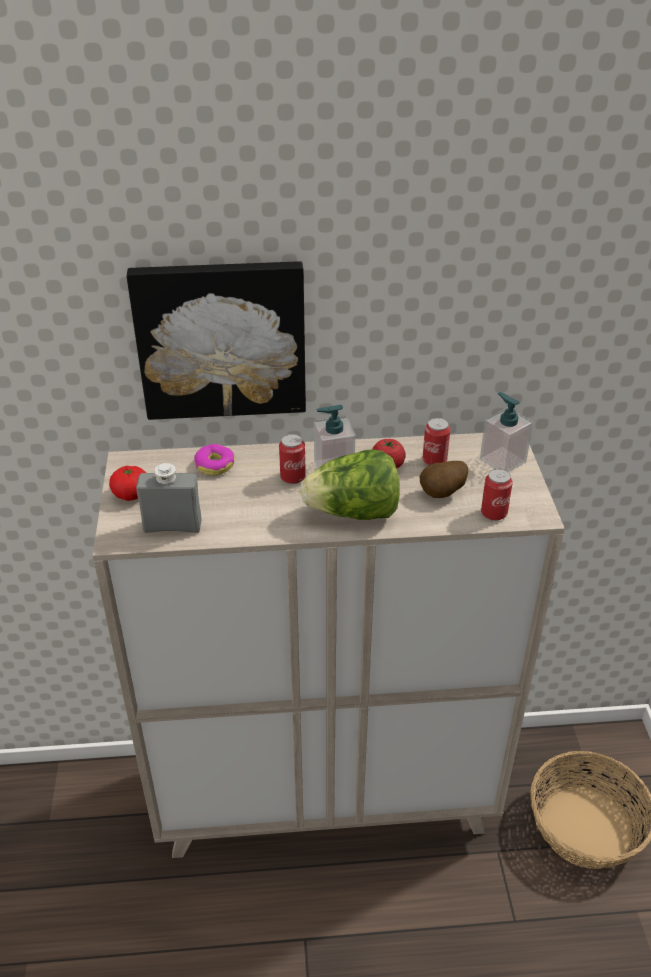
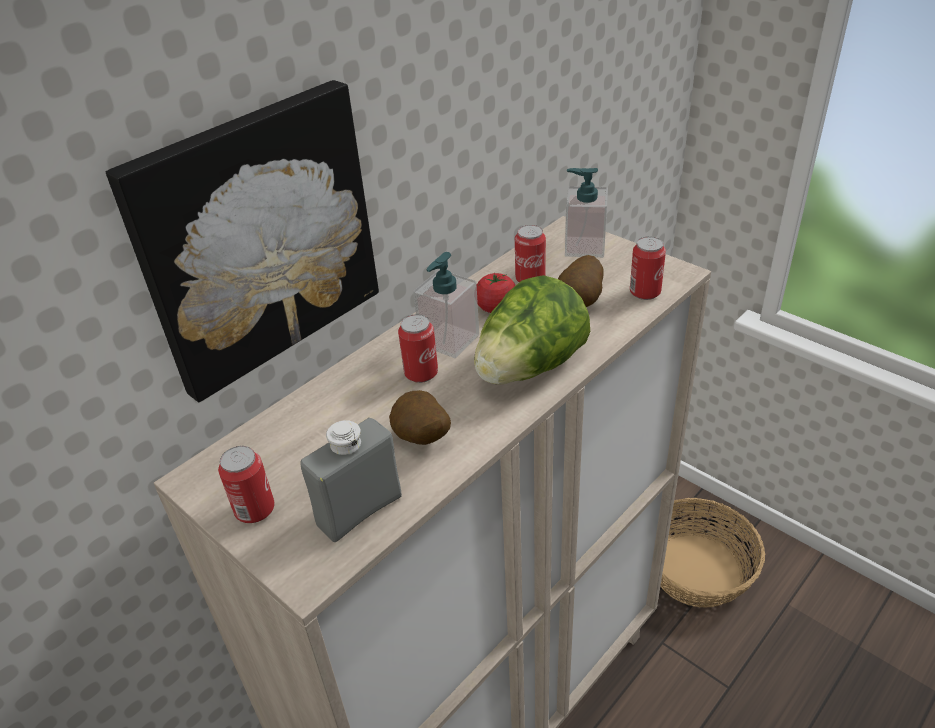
camera: 40 degrees left, 0 degrees up
tomato [109,466,146,501] -> can [218,446,274,523]
donut [194,444,235,475] -> none
none -> potato [389,390,451,445]

